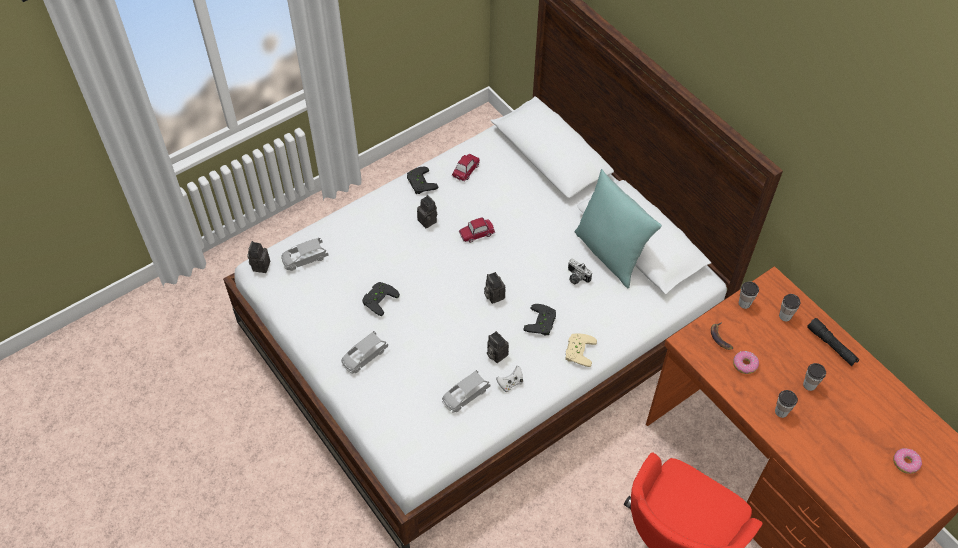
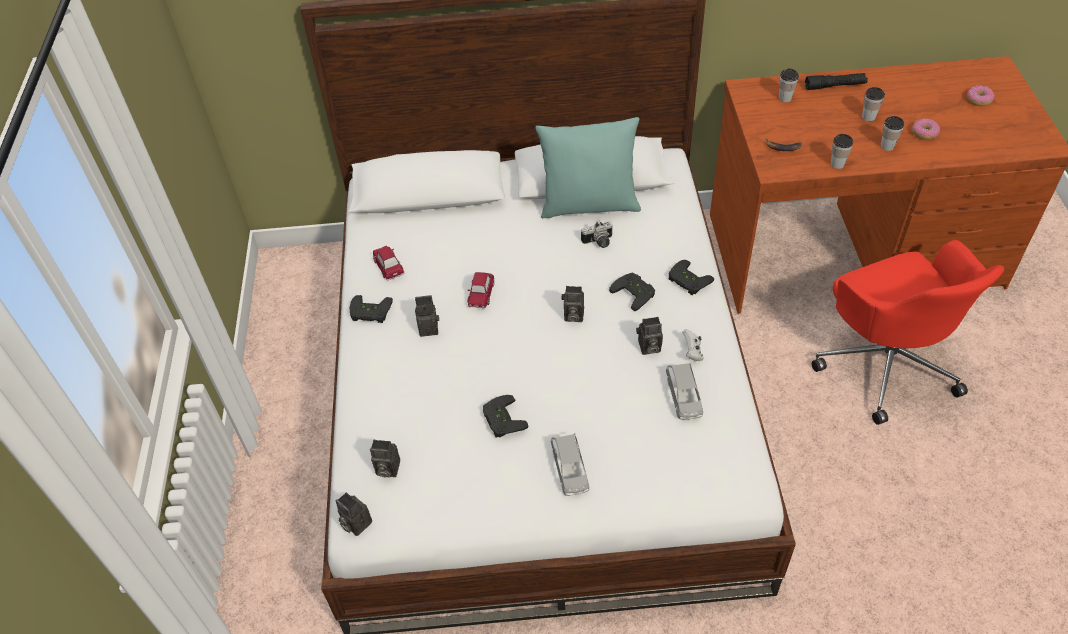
camera: 55 degrees left, 5 degrees down
grey toy car [282,238,329,271] -> camera [370,440,400,478]
beige game controller [566,334,597,367] -> black game controller [669,260,714,295]
donut [733,351,759,374] -> donut moved to [912,119,940,140]
cup [739,281,759,309] -> cup moved to [831,134,853,169]

